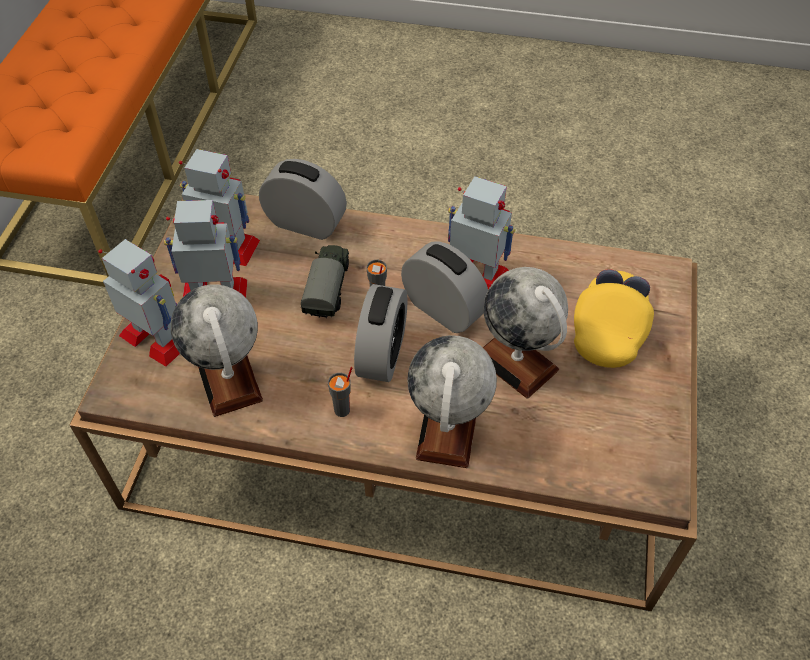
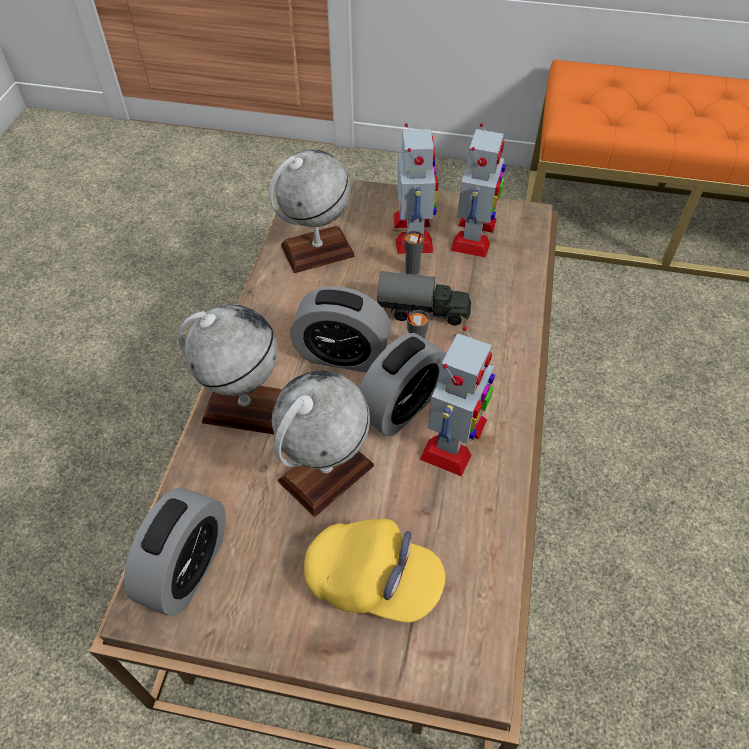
camera: 90 degrees right, 0 degrees up
toy robot [98,239,180,367] -> none
alarm clock [259,159,347,240] -> alarm clock moved to [124,487,226,616]
grey cup [328,367,352,417] -> grey cup moved to [404,231,424,275]

